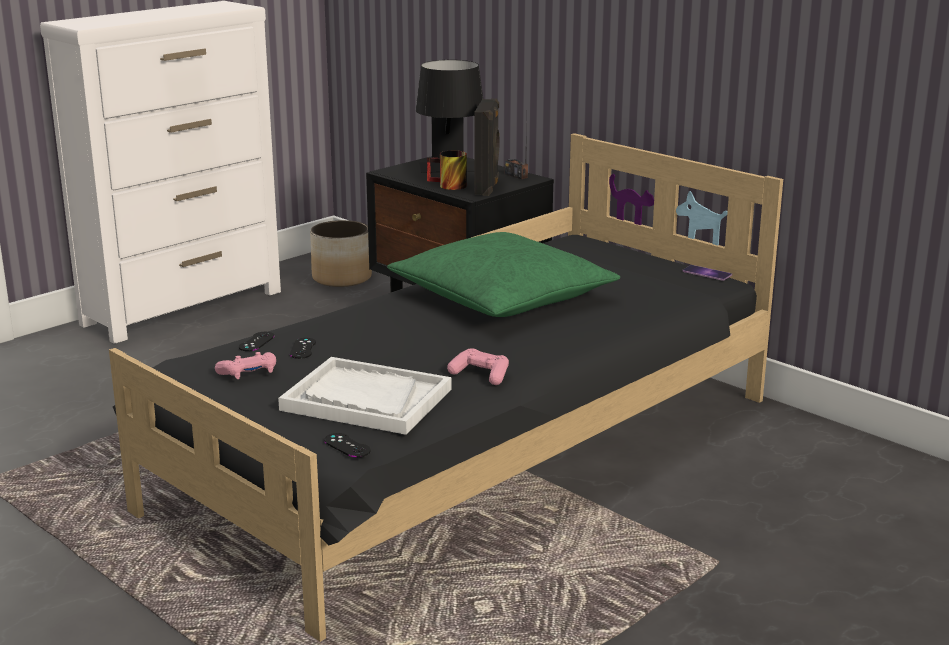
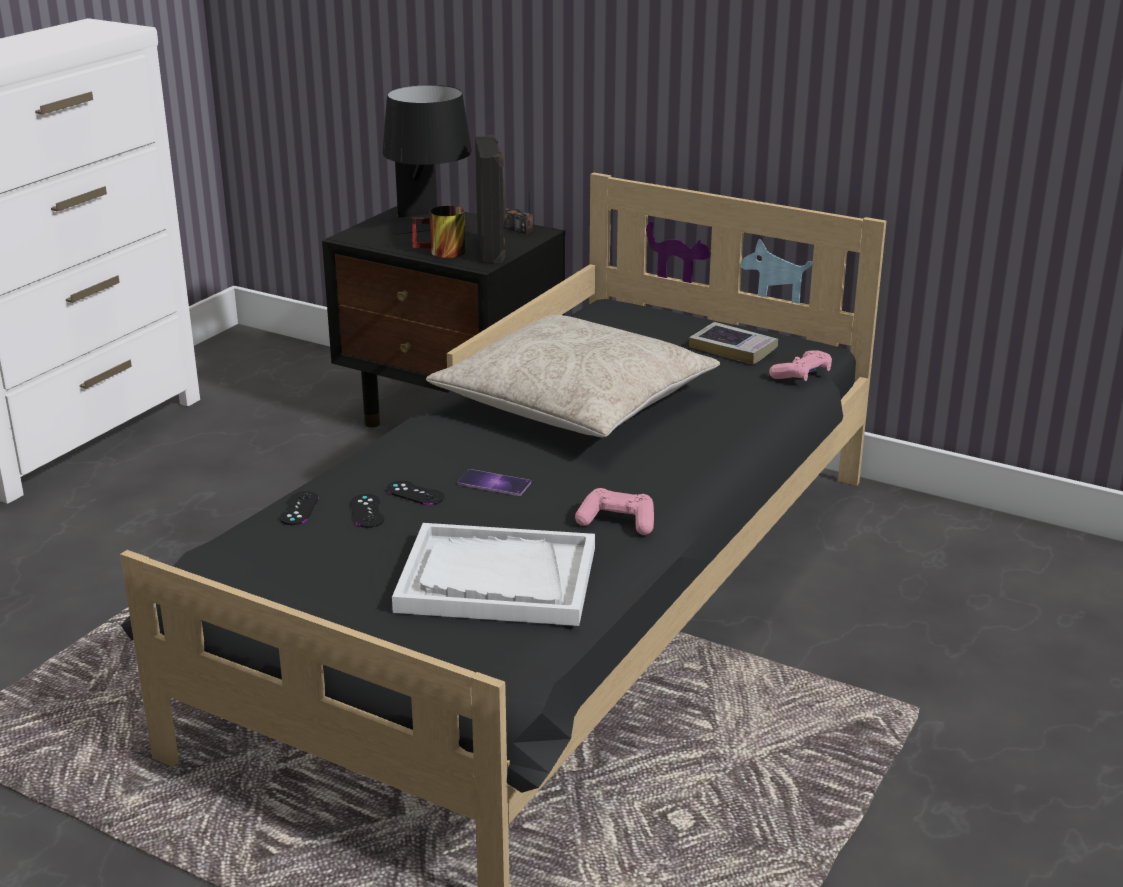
camera: 15 degrees left, 5 degrees up
pink game controller [215,352,276,379] -> pink game controller moved to [769,351,832,381]
planter [310,220,372,287] -> none
black game controller [324,433,371,457] -> black game controller moved to [387,481,444,505]
green pillow [387,232,620,317] -> beige pillow [426,315,720,438]
phone [682,265,732,281] -> phone moved to [458,469,531,496]
none -> book [689,322,778,364]

